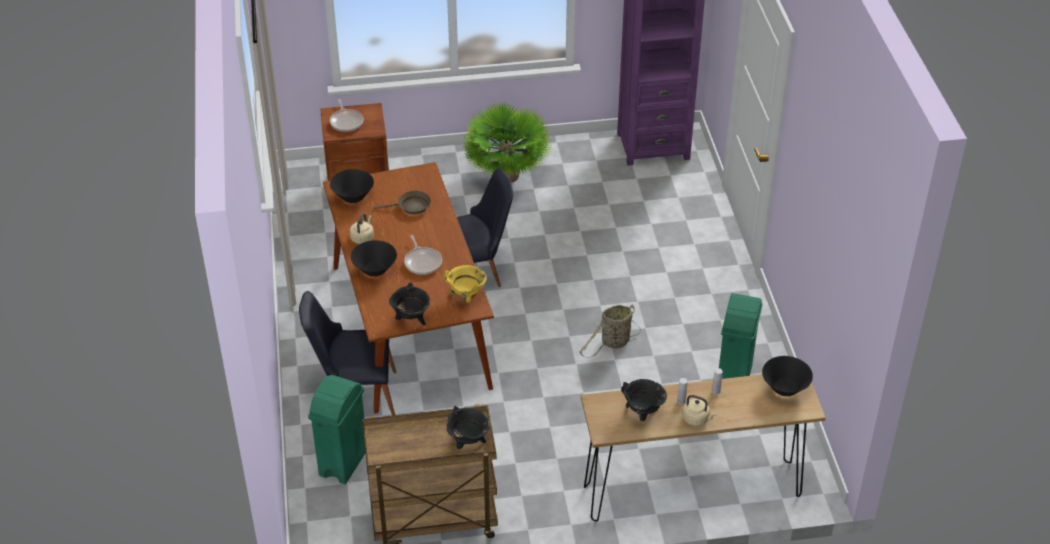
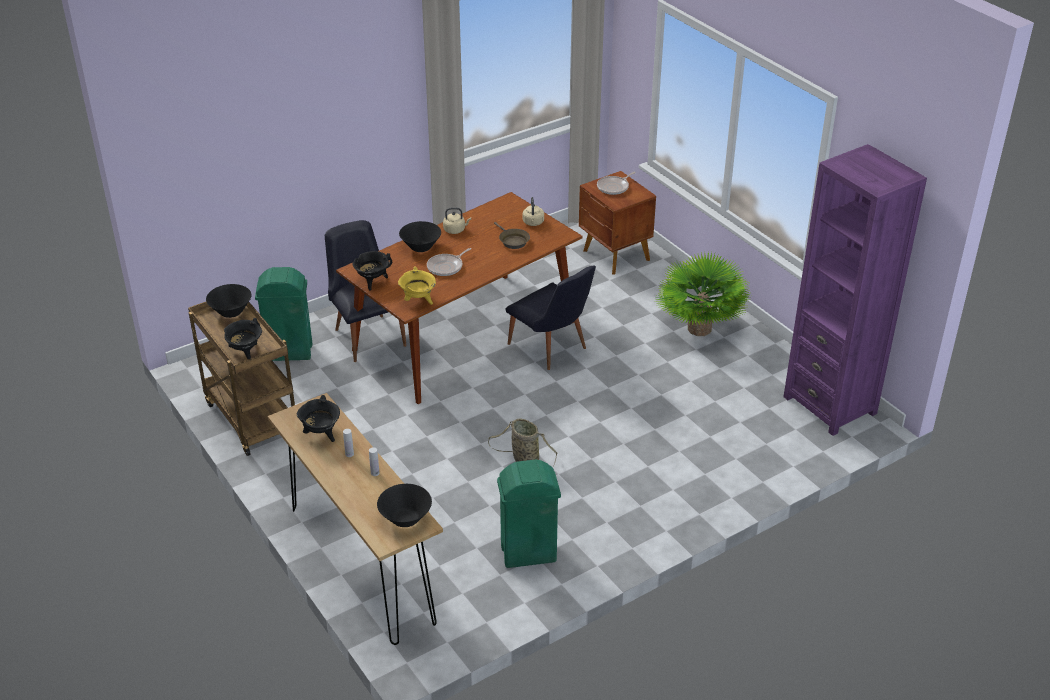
camera: 65 degrees right, 5 degrees down
black bowl [330,169,374,203] -> black bowl moved to [206,284,251,318]
beige kettle [682,395,717,426] -> beige kettle moved to [523,197,544,226]

